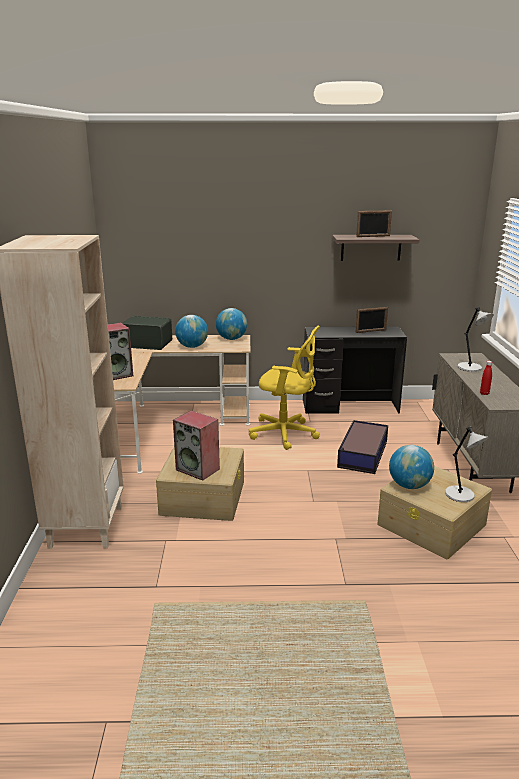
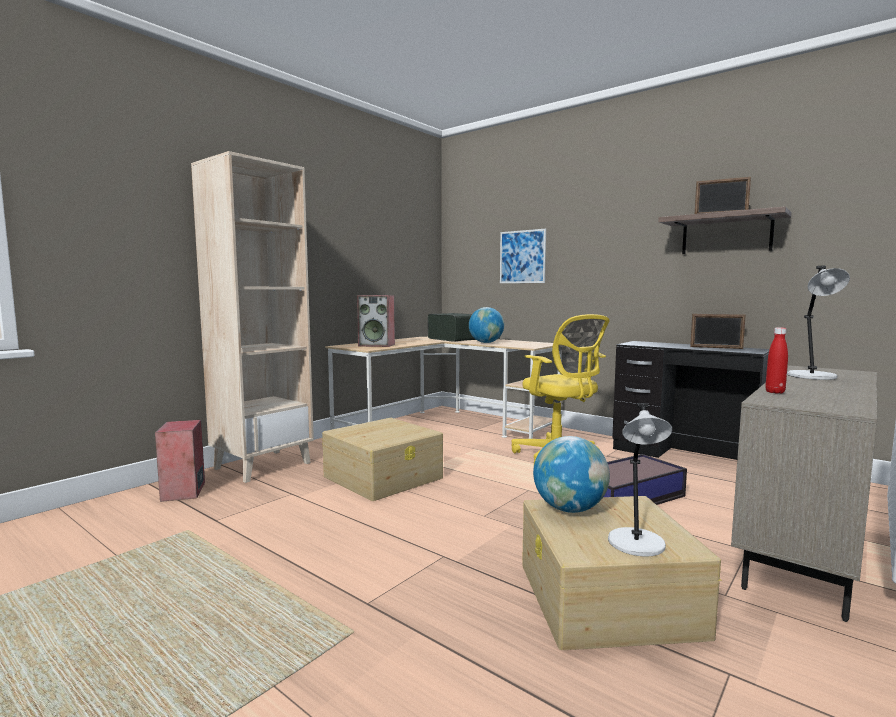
camera: 40 degrees right, 15 degrees down
speaker [173,411,220,481] -> speaker moved to [155,420,205,502]
globe [216,308,247,340] -> none
none -> picture [500,229,546,283]

